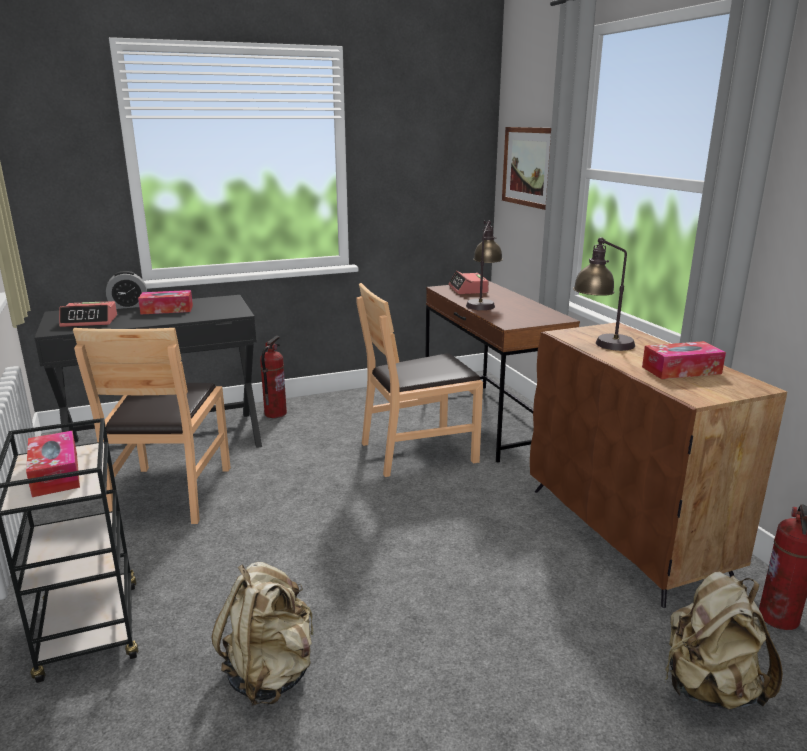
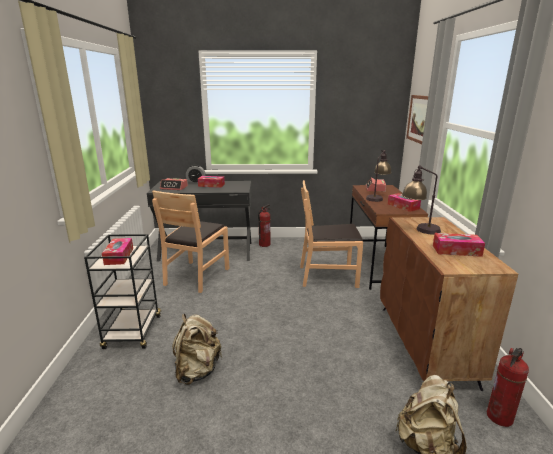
camera: 20 degrees right, 0 degrees up
none -> tissue box [388,193,421,212]

